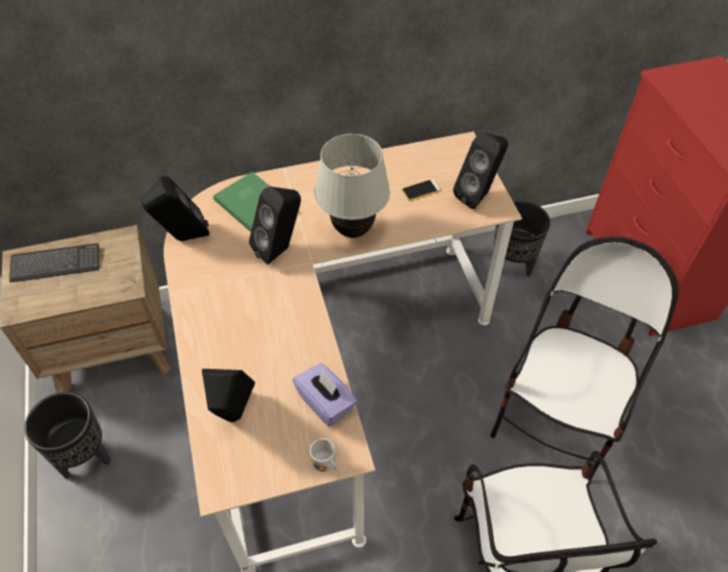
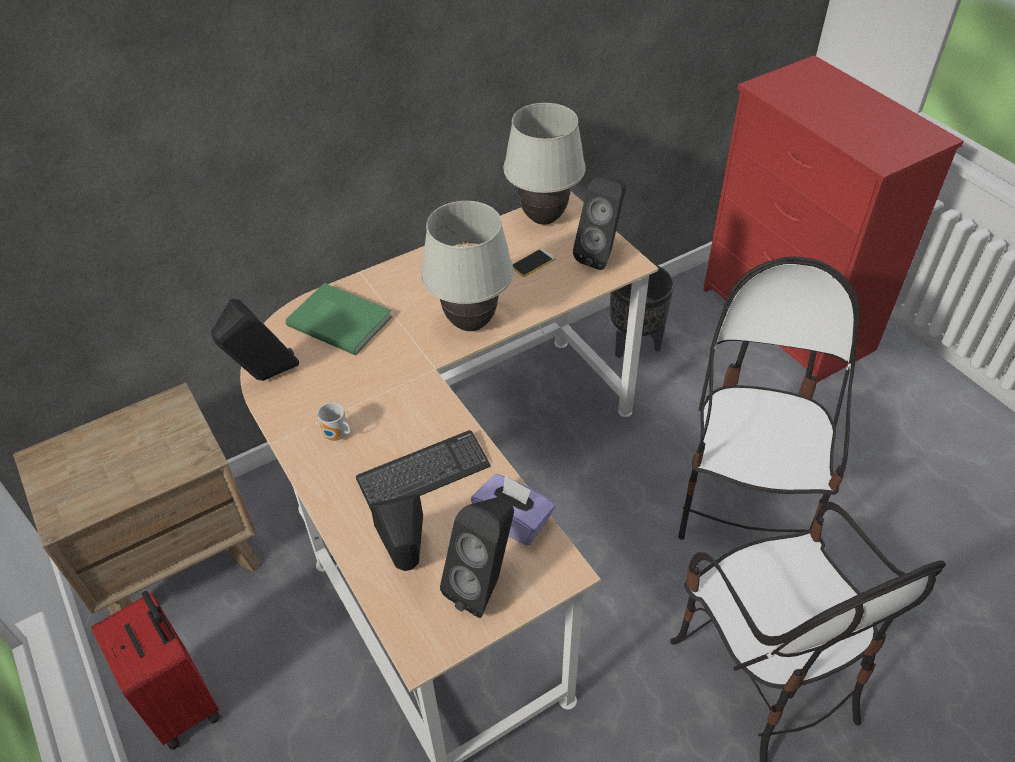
camera: 15 degrees left, 5 degrees down
keyboard [10,243,99,283] -> keyboard moved to [356,430,491,510]
black planter [24,392,111,479] -> red suitcase [91,591,221,750]
black speaker [249,186,301,265] -> black speaker moved to [440,497,514,618]
mug [310,439,337,472] -> mug moved to [317,402,351,441]
none -> white table lamp [503,103,586,225]

